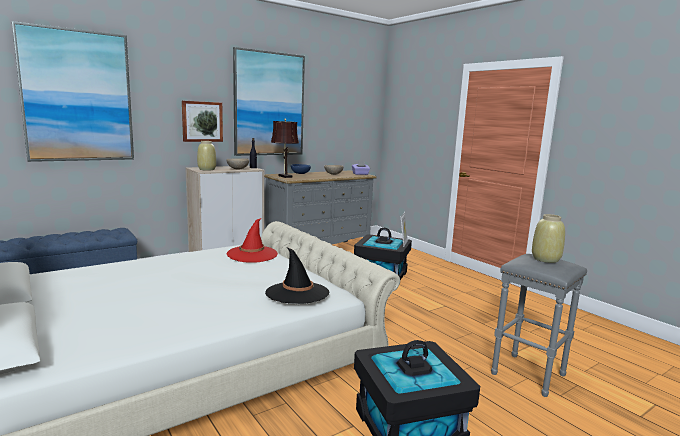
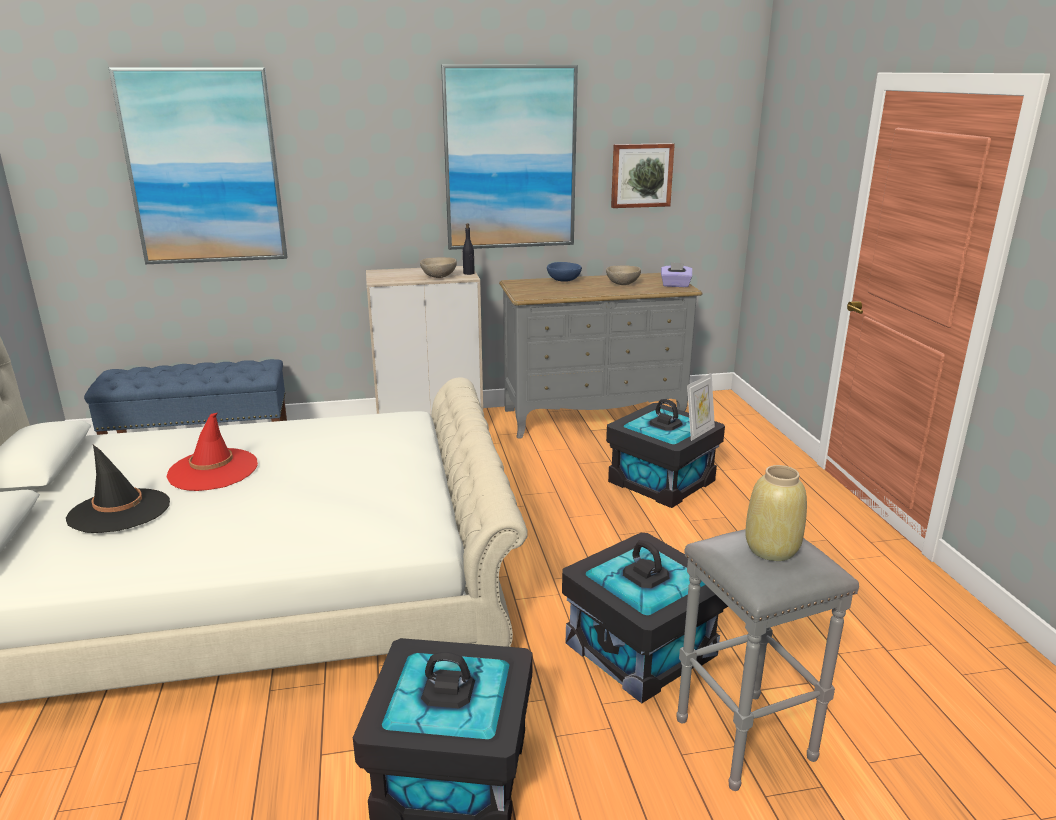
camera: 25 degrees right, 10 degrees up
picture [182,101,223,142] -> picture moved to [611,143,675,208]
beige vase [197,141,216,171] -> none
red hat [227,218,278,263] -> red hat moved to [166,413,258,491]
black hat [265,247,329,304] -> black hat moved to [66,445,170,533]
brown table lamp [271,119,299,178] -> none
none -> black storage box [562,533,728,704]

